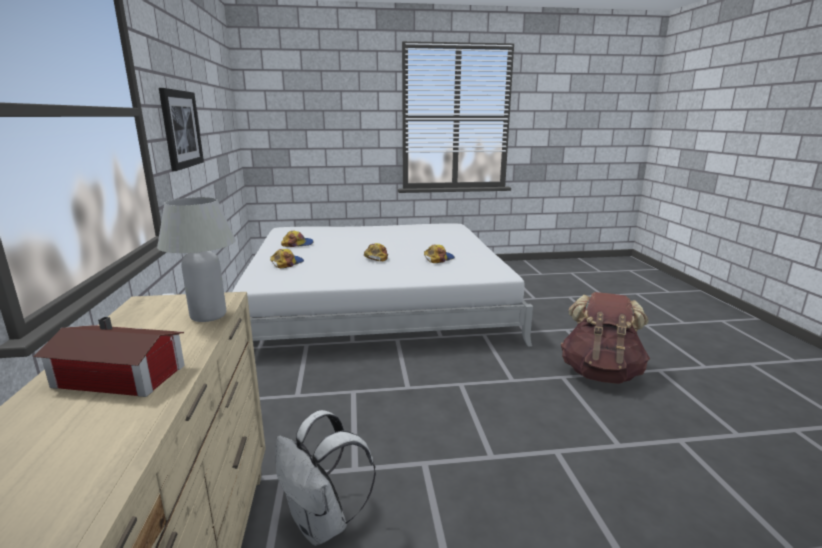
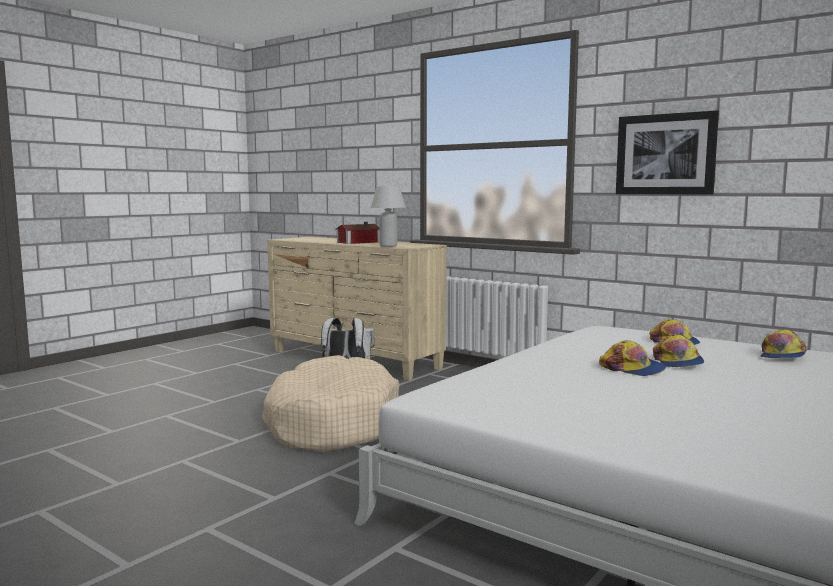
camera: 135 degrees right, 10 degrees down
cap [424,245,455,263] -> cap moved to [653,335,704,367]
brown backpack [561,292,650,384] -> none
none -> beige dog bed [262,355,399,452]

